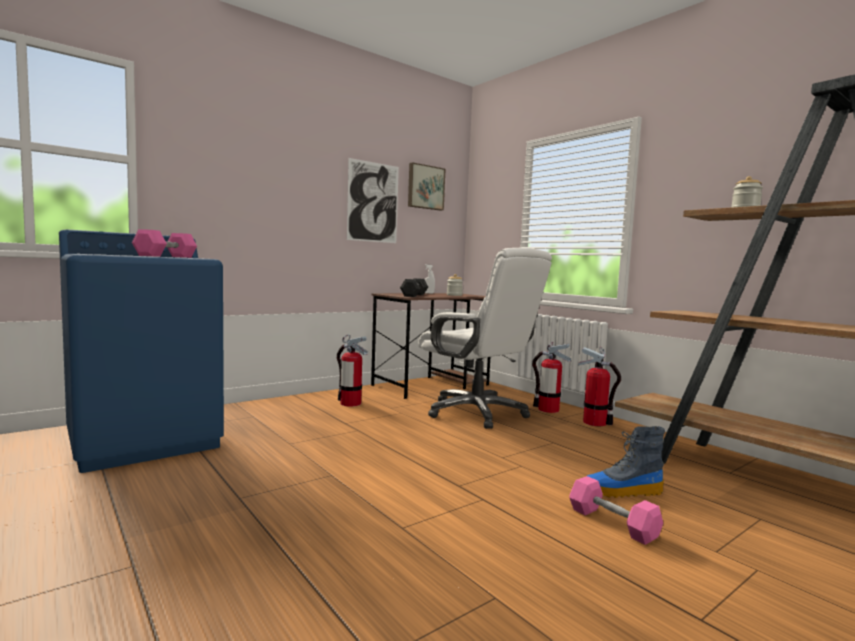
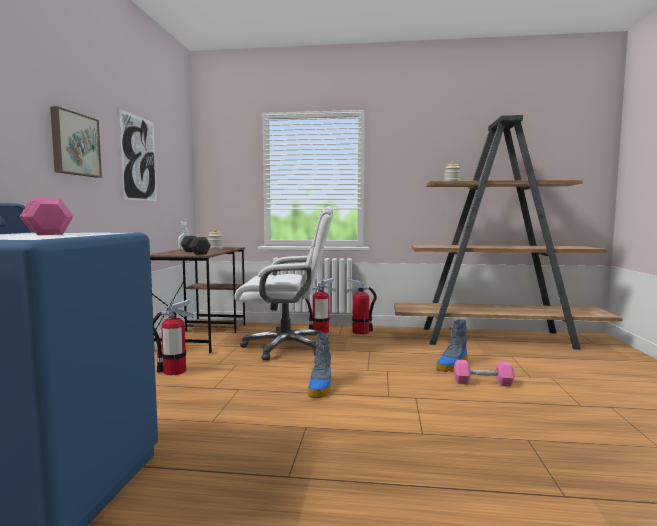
camera: 45 degrees left, 0 degrees up
picture [408,162,445,211] -> picture moved to [50,106,102,177]
none -> boot [308,333,331,398]

